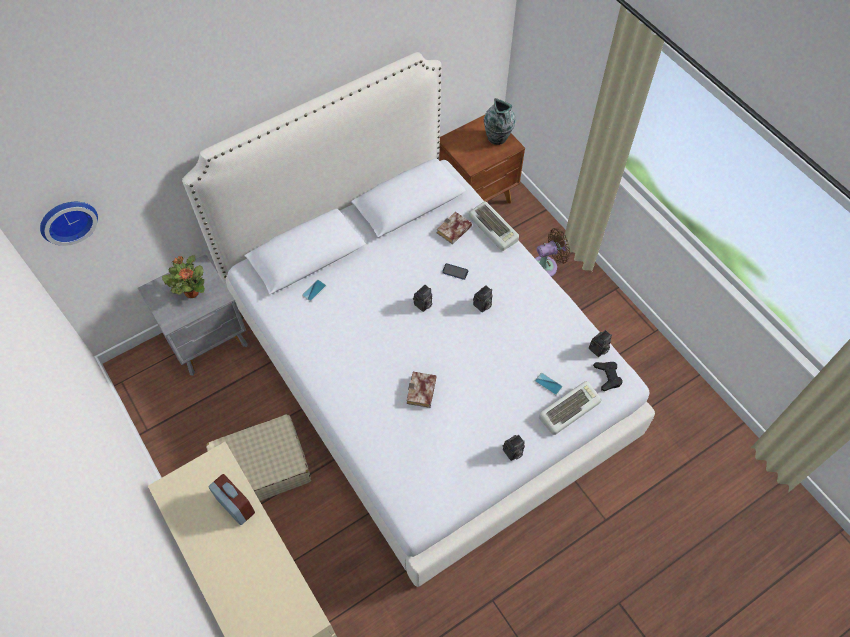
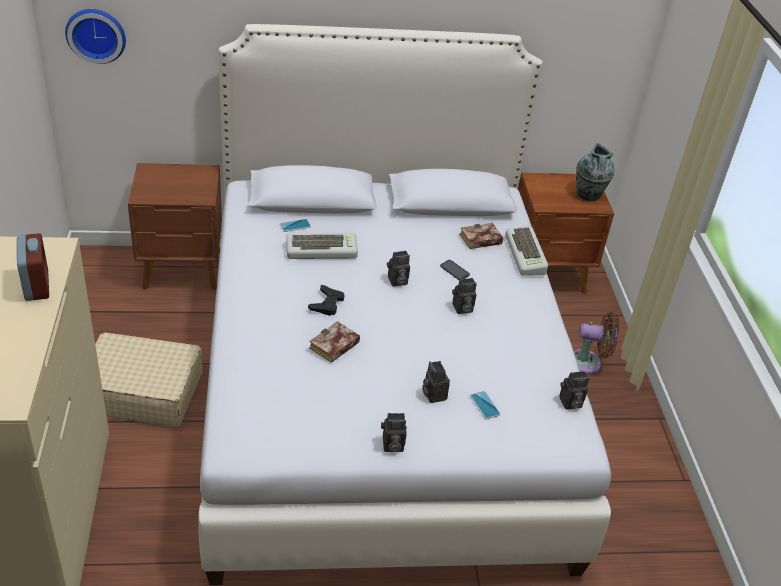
camera: 25 degrees right, 20 degrees down
grey nightstand [138,254,248,376] -> brown nightstand [128,163,222,290]
potted plant [162,255,205,298] -> none
keyboard [539,381,602,435] -> keyboard moved to [286,233,358,259]
black game controller [593,362,623,391] -> black game controller moved to [308,285,344,316]
none -> camera [422,361,450,403]

